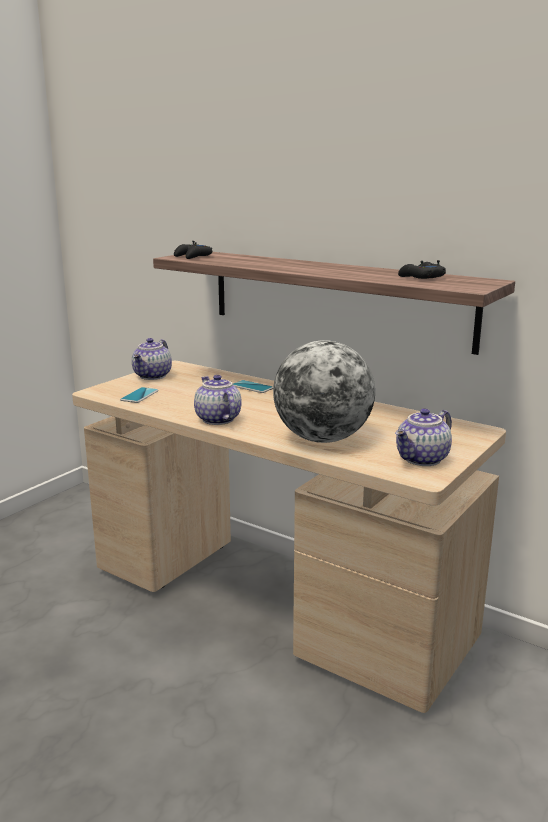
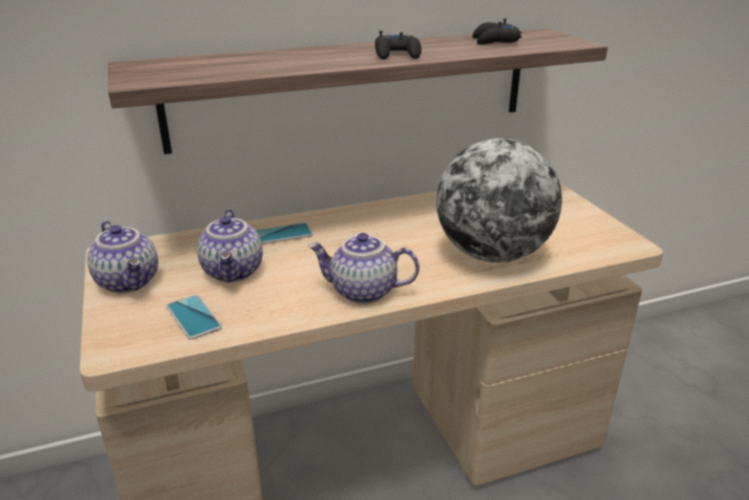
camera: 55 degrees left, 10 degrees up
black game controller [174,241,213,259] -> black game controller moved to [375,31,421,59]
teapot [395,408,452,466] -> teapot moved to [197,209,263,282]

